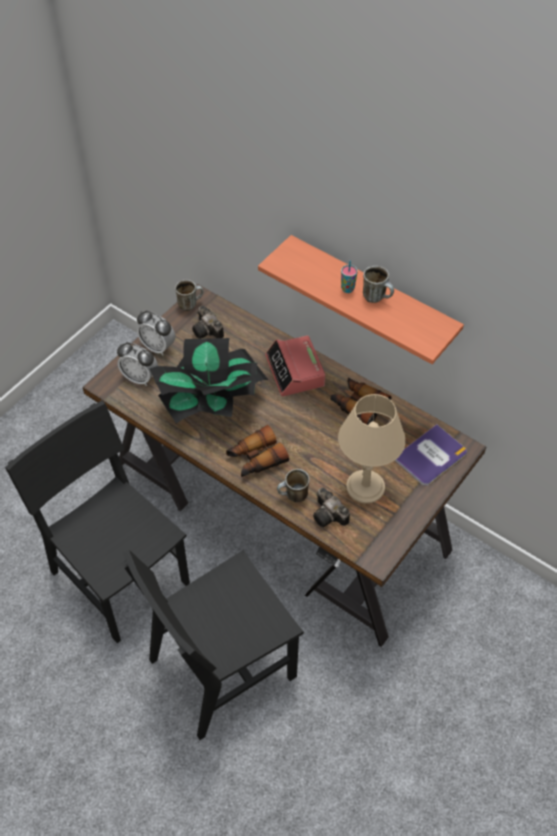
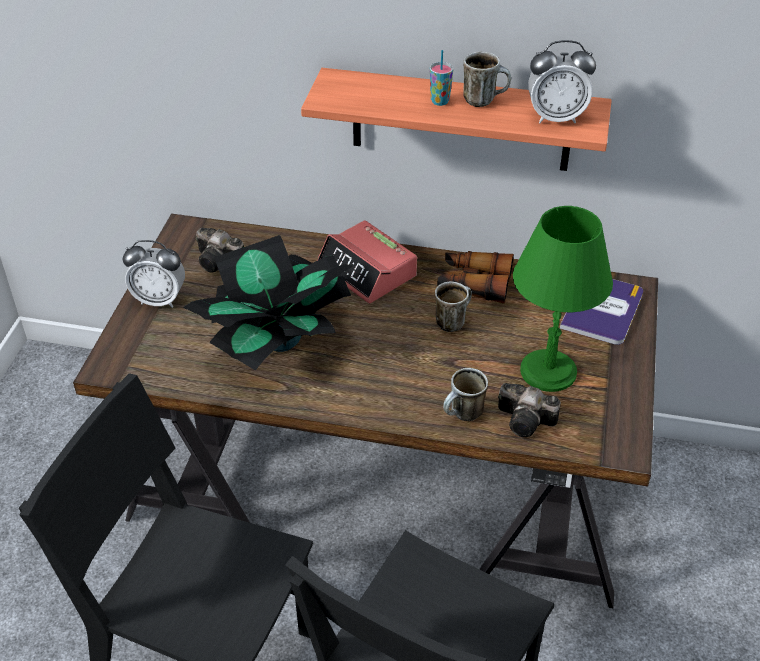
camera: 25 degrees left, 10 degrees down
alarm clock [117,342,158,386] -> alarm clock moved to [528,40,596,124]
mug [175,280,204,311] -> mug moved to [435,282,472,332]
binoculars [226,425,289,477] -> none
beige table lamp [338,394,406,504] -> green table lamp [513,206,613,392]

